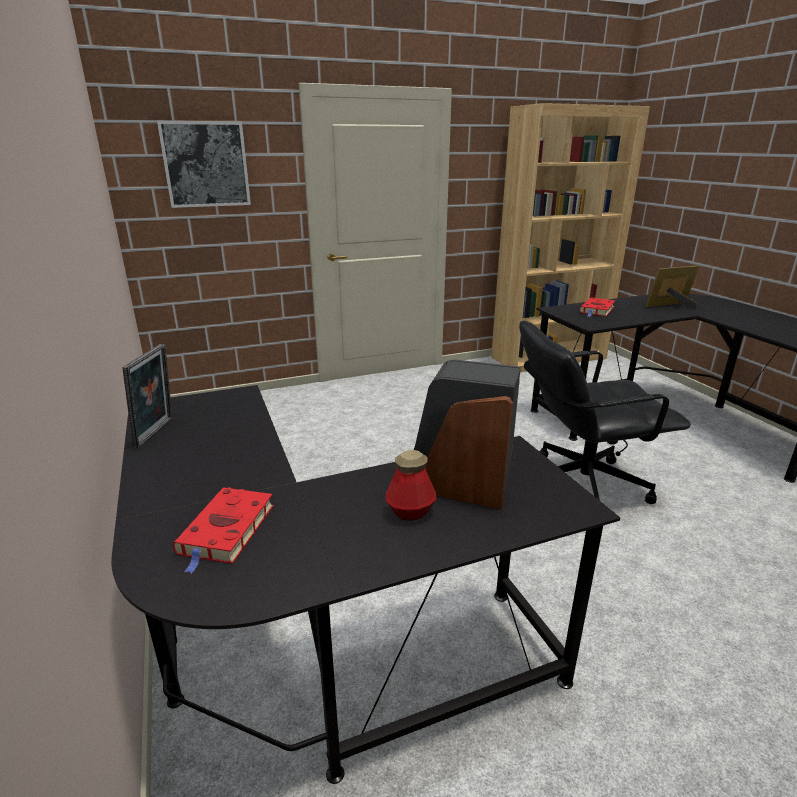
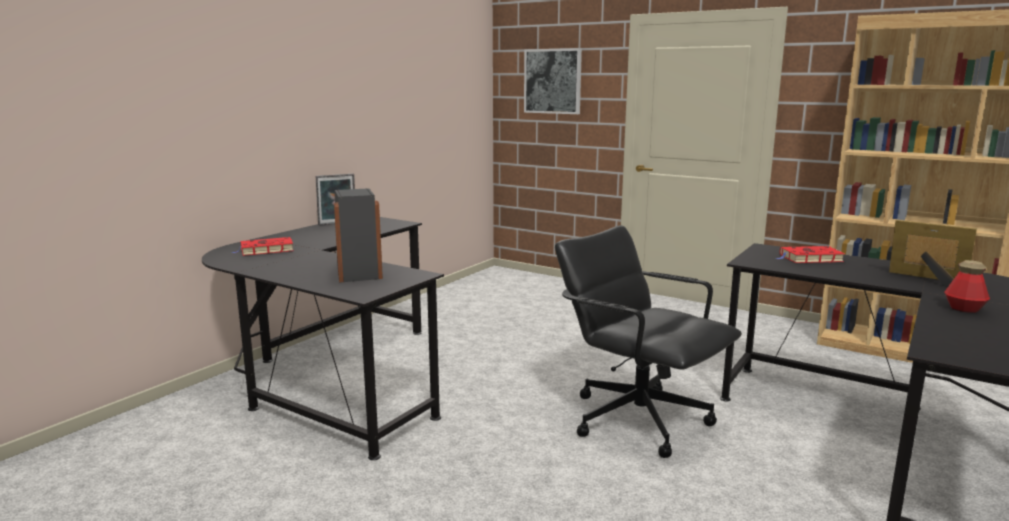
camera: 55 degrees right, 10 degrees down
bottle [386,450,437,521] -> bottle moved to [944,260,990,313]

